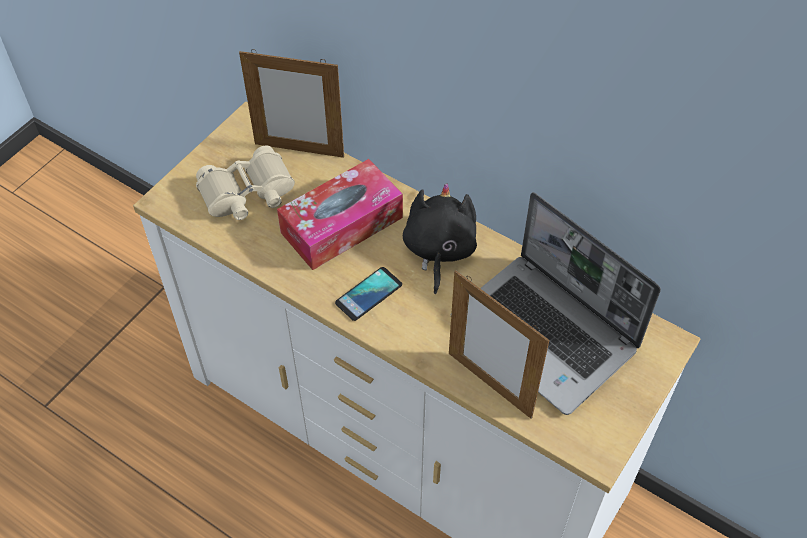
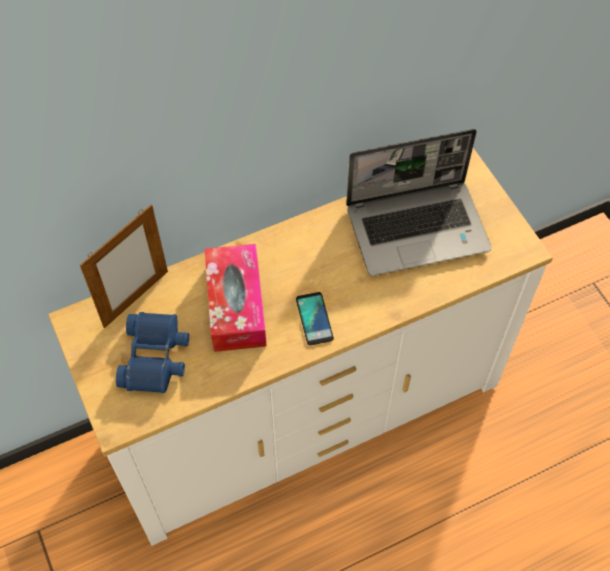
camera: 60 degrees left, 5 degrees up
beige binoculars [196,146,295,220] -> blue binoculars [116,312,189,393]
black plush toy [403,183,477,294] -> none
picture frame [449,270,549,419] -> none

